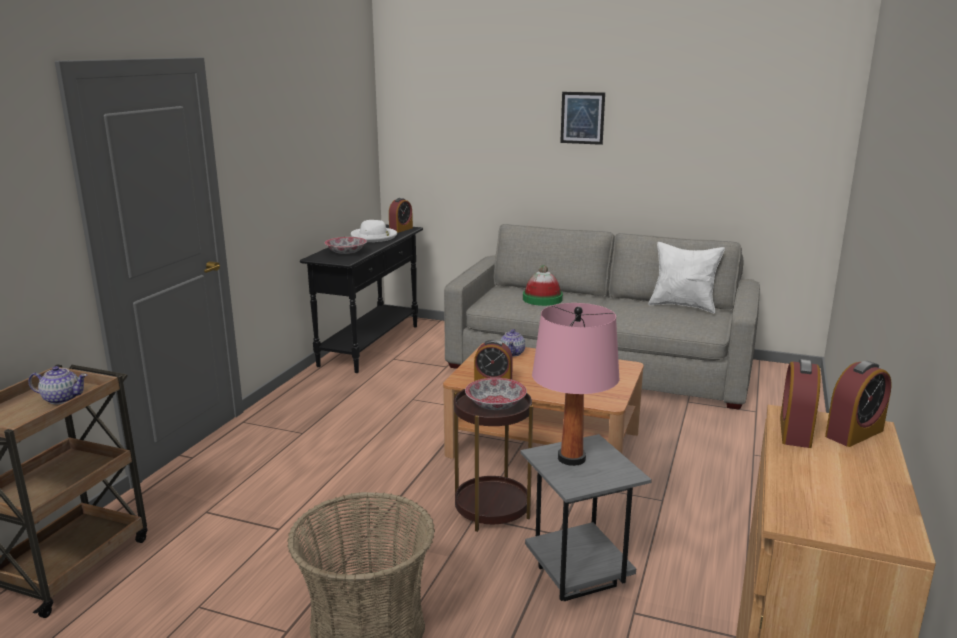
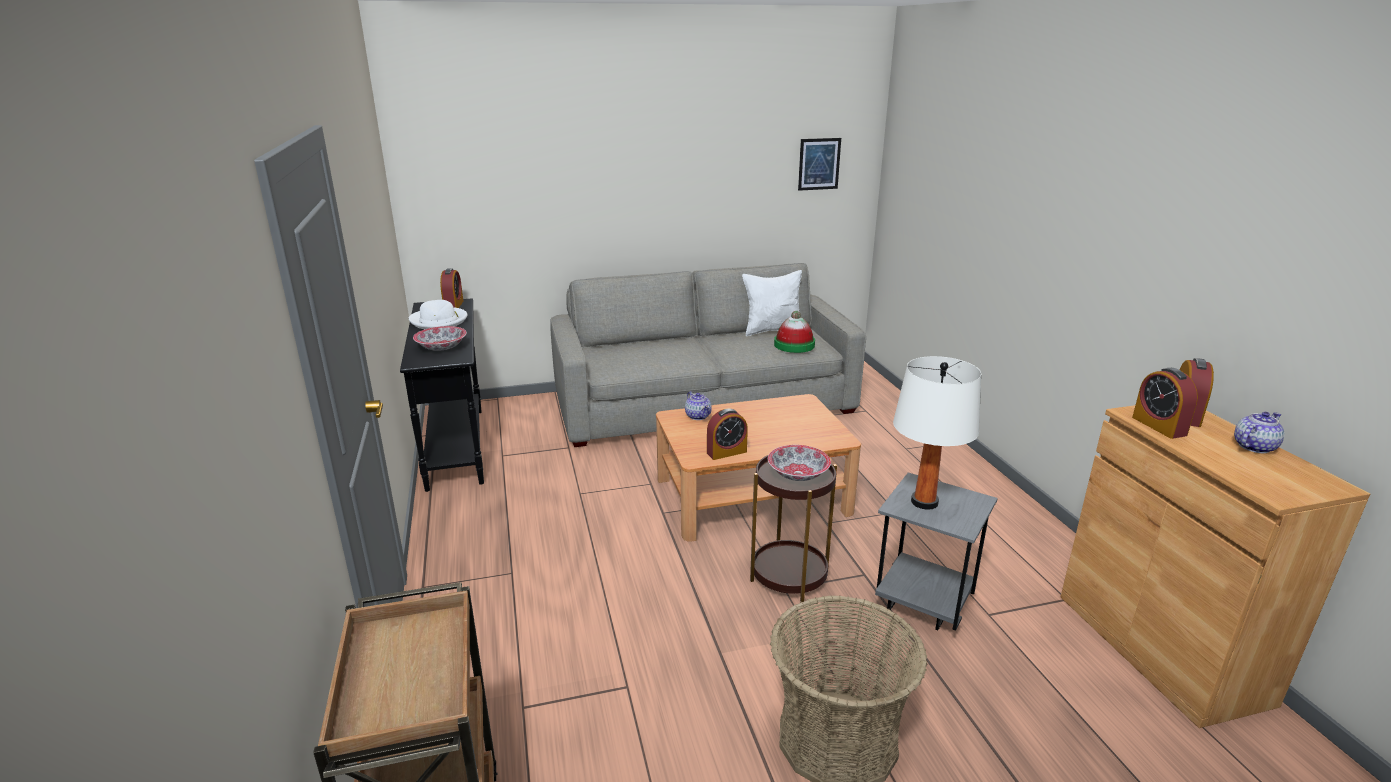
camera: 35 degrees left, 5 degrees up
teapot [28,366,87,404] -> teapot moved to [1234,412,1284,453]
hat [523,265,563,306] -> hat moved to [774,311,815,353]
pink table lamp [532,303,620,466] -> white table lamp [893,356,981,510]
picture [560,92,605,145] -> picture moved to [798,138,841,191]

